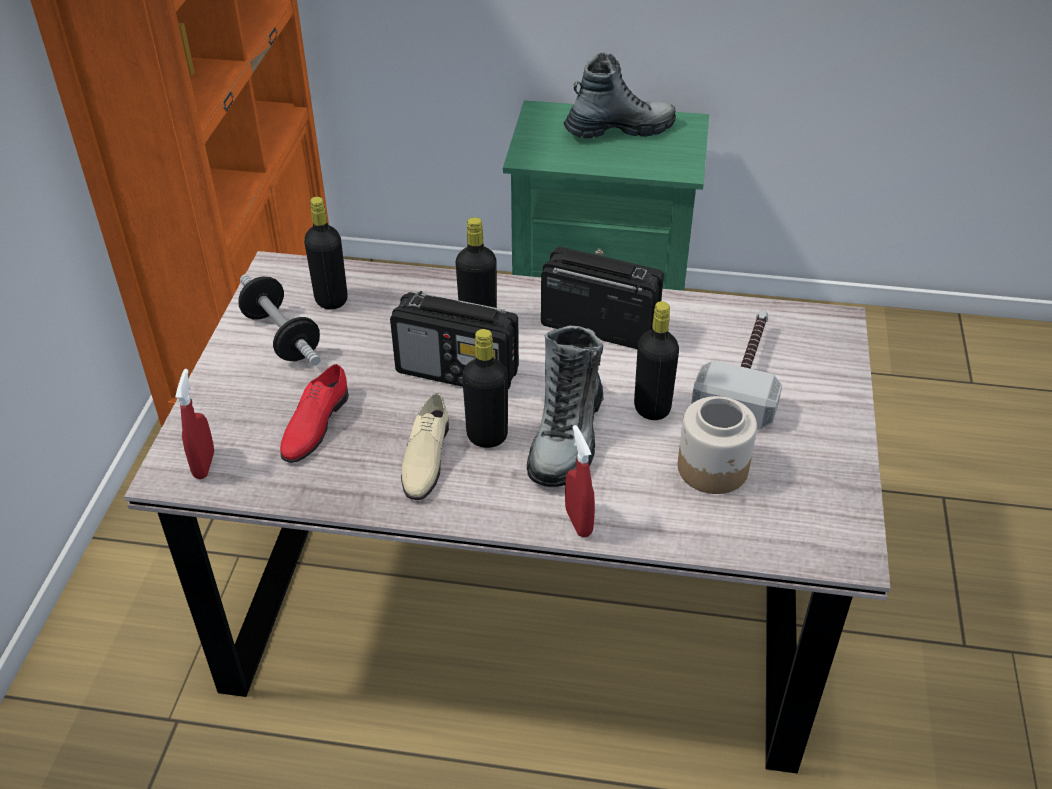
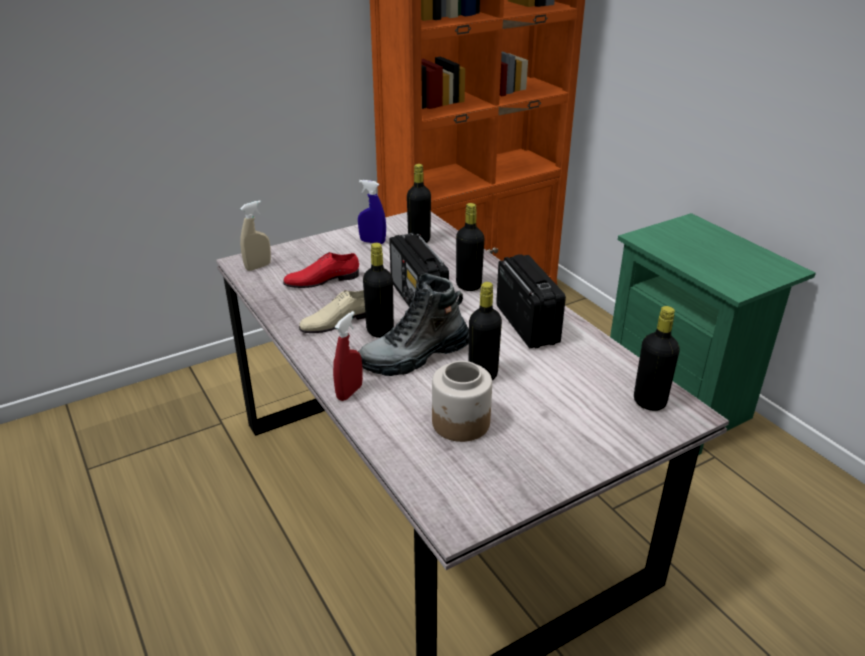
camera: 50 degrees right, 10 degrees down
red spray bottle [175,369,214,479] -> beige spray bottle [240,200,271,271]
dumbbell [239,274,321,366] -> blue spray bottle [358,180,386,244]
boot [563,52,676,138] -> none
hammer [691,310,782,429] -> none
none -> black bottle [634,306,680,411]

